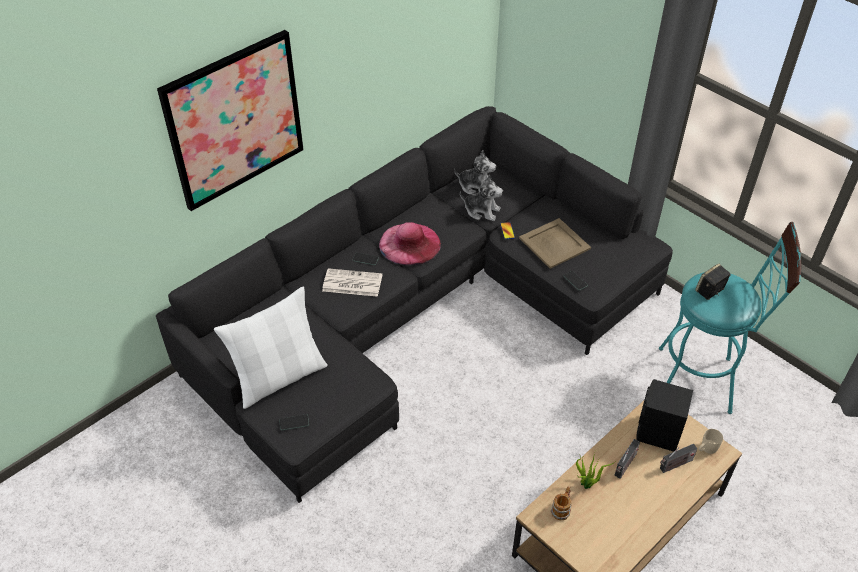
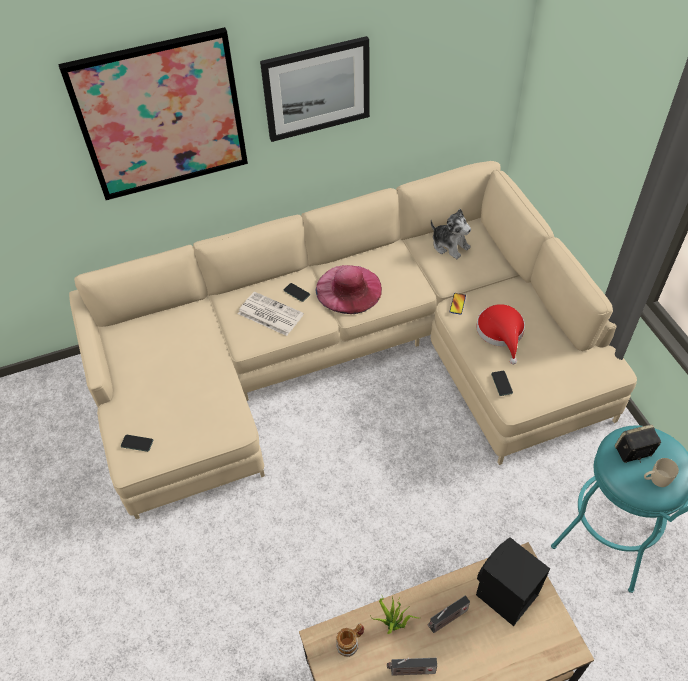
camera: 25 degrees right, 5 degrees up
black sofa [156,106,673,503] -> beige sofa [69,161,637,519]
white pillow [214,287,328,409] -> none
plush toy [460,174,503,221] -> none
beige tray [519,218,591,269] -> red hat [477,304,525,365]
radio [660,444,697,473] -> radio moved to [387,658,437,676]
beige mug [699,429,723,454] -> beige mug moved to [644,458,679,487]
none -> picture [260,36,370,142]

